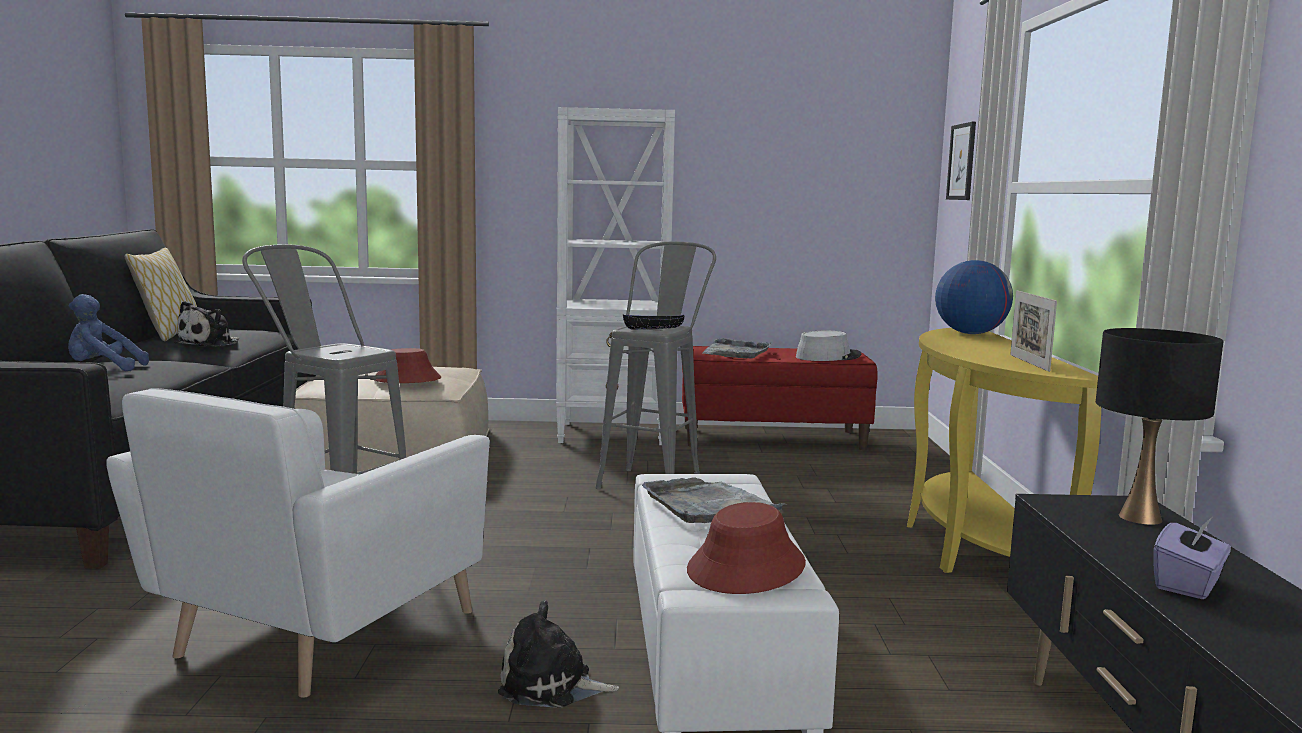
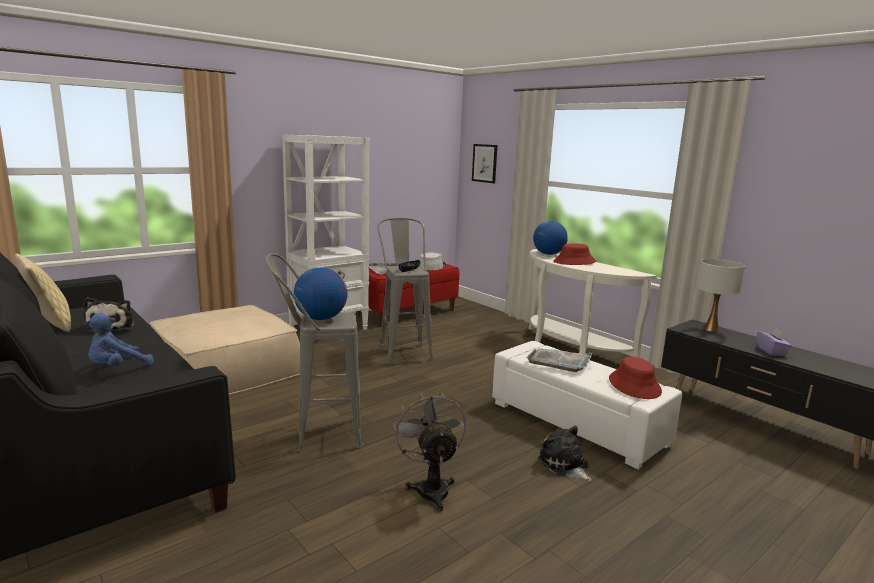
camera: 40 degrees left, 5 degrees up
white armchair [106,388,490,698] -> grey fan [393,392,466,512]
red hat [375,348,441,383] -> red hat moved to [553,244,596,265]
plush toy [498,600,619,708] -> plush toy turned 90 degrees clockwise [538,426,592,481]
yellow console table [907,328,1101,573] -> white console table [529,249,657,358]
picture frame [1010,290,1057,372] -> none
black table lamp [1096,328,1223,525] -> white table lamp [697,259,745,332]
none -> globe [294,267,348,320]

